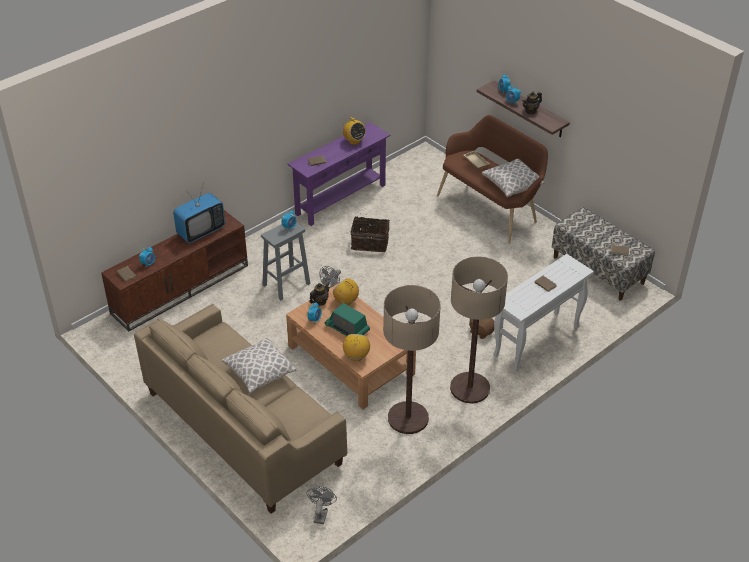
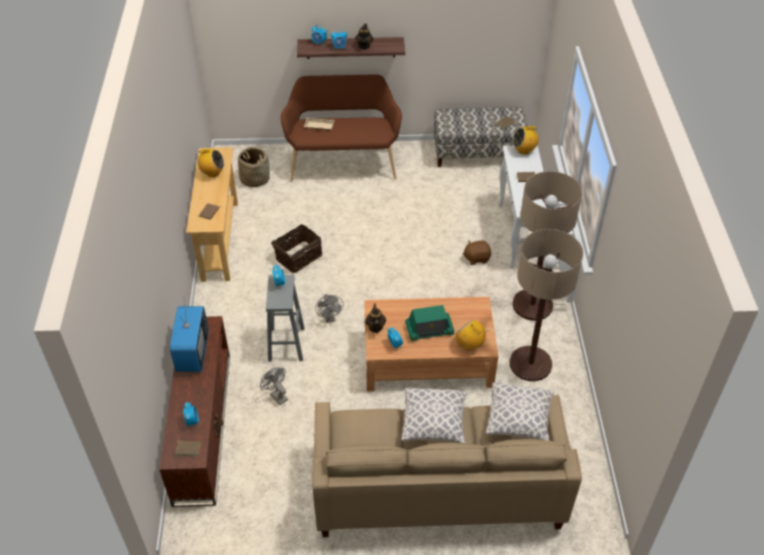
camera: 50 degrees left, 5 degrees up
purple console table [288,122,391,226] -> beige console table [186,147,238,282]
grey fan [306,486,337,524] -> grey fan moved to [260,367,288,405]
radio [333,278,360,305] -> radio moved to [512,126,538,155]
pillow [482,159,544,197] -> pillow moved to [486,383,554,441]
none -> basket [238,147,270,187]

